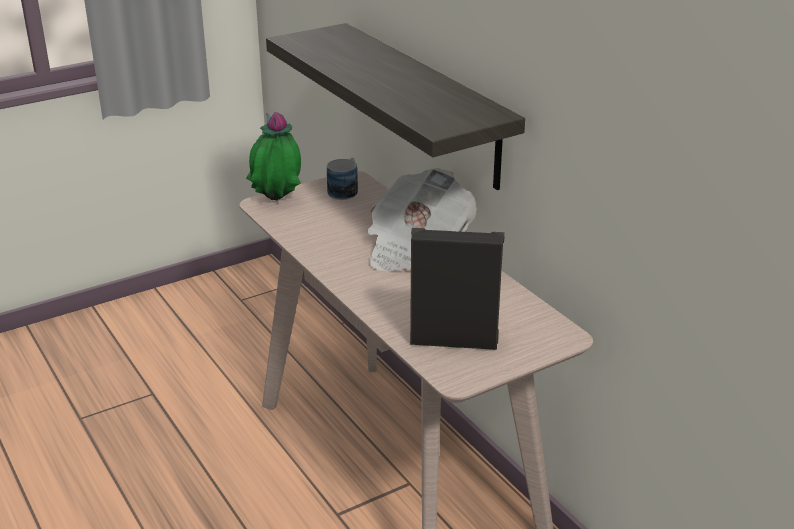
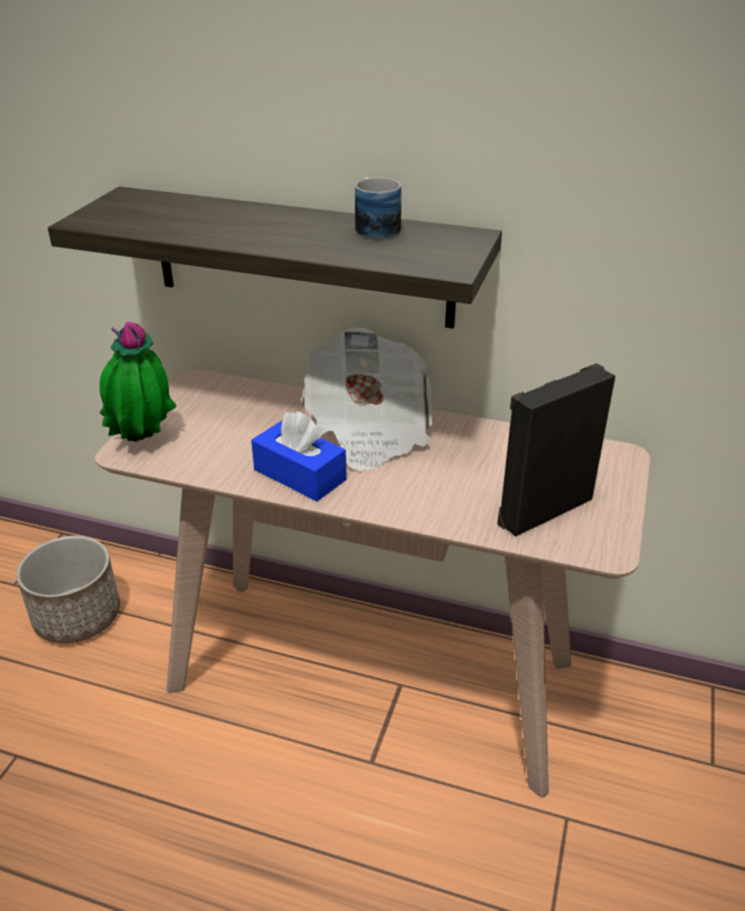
camera: 40 degrees left, 5 degrees up
mug [327,157,358,200] -> mug moved to [355,177,401,240]
none -> planter [16,536,120,643]
none -> blue tissue box [251,411,346,501]

